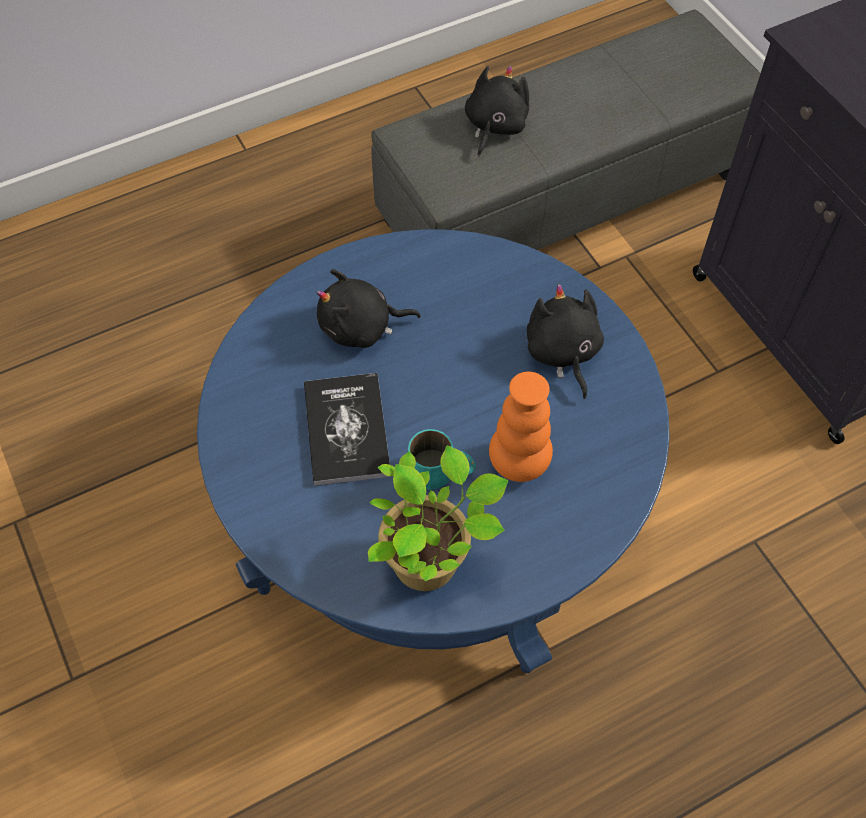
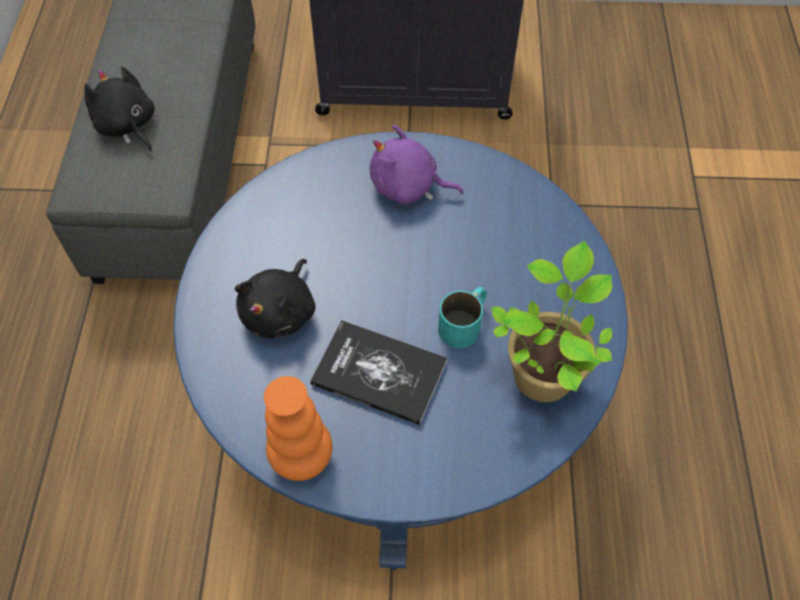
camera: 60 degrees left, 0 degrees up
orange vase [489,372,553,482] -> orange vase moved to [264,376,333,481]
black plush toy [527,284,604,399] -> purple plush toy [370,125,463,204]

